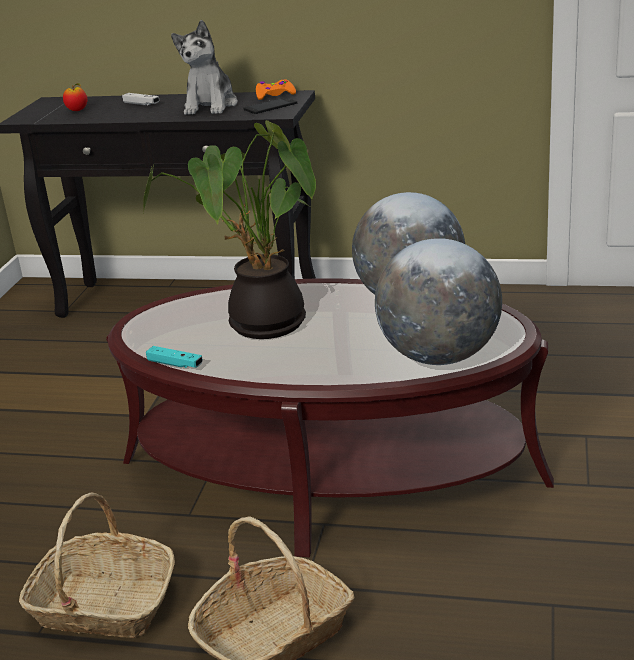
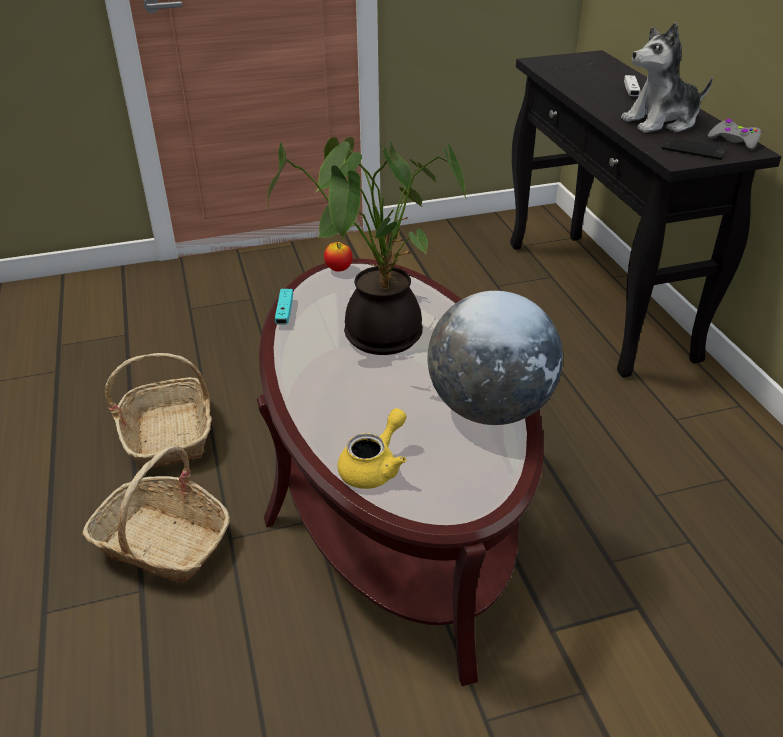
camera: 60 degrees right, 10 degrees up
apple [63,83,88,111] -> apple moved to [324,242,353,272]
orange game controller [256,79,296,100] -> grey game controller [708,119,761,150]
globe [375,238,502,365] -> yellow teapot [338,408,407,489]

